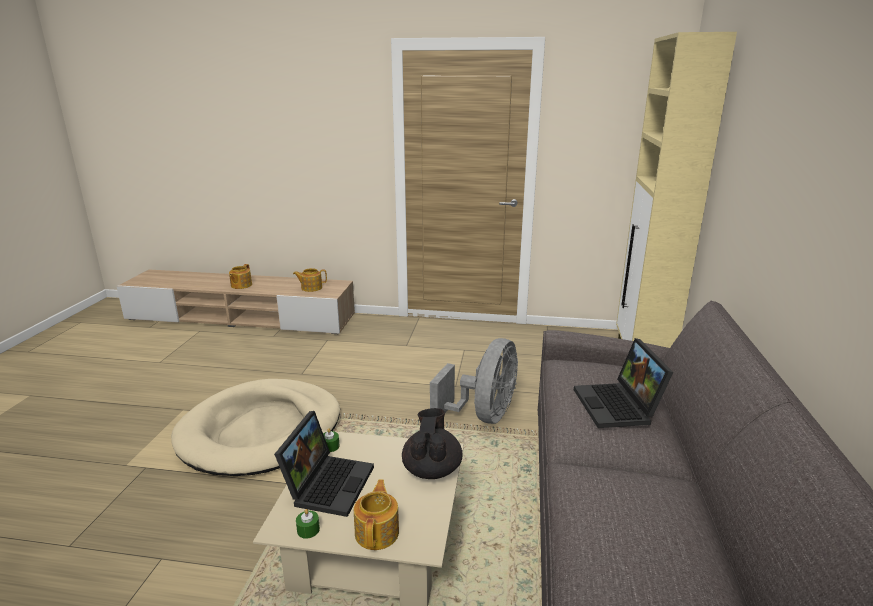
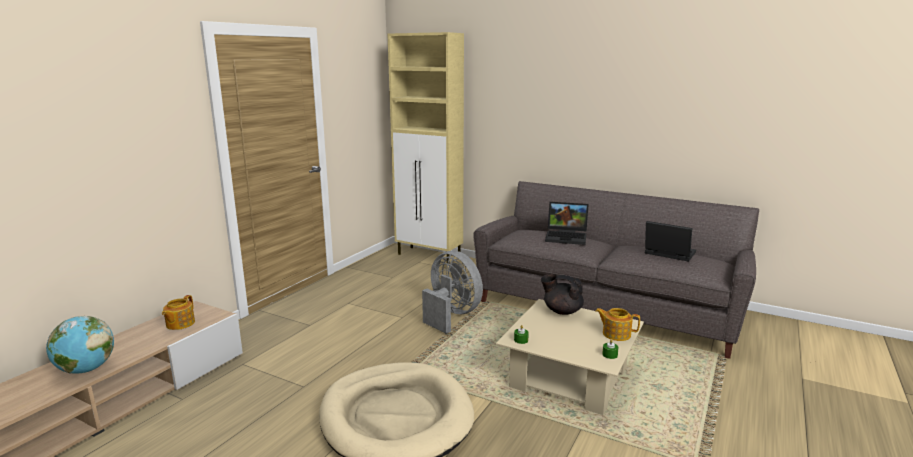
camera: 70 degrees left, 5 degrees down
teapot [229,264,252,289] -> globe [46,316,114,374]
laptop [274,411,374,517] -> laptop moved to [645,221,696,262]

